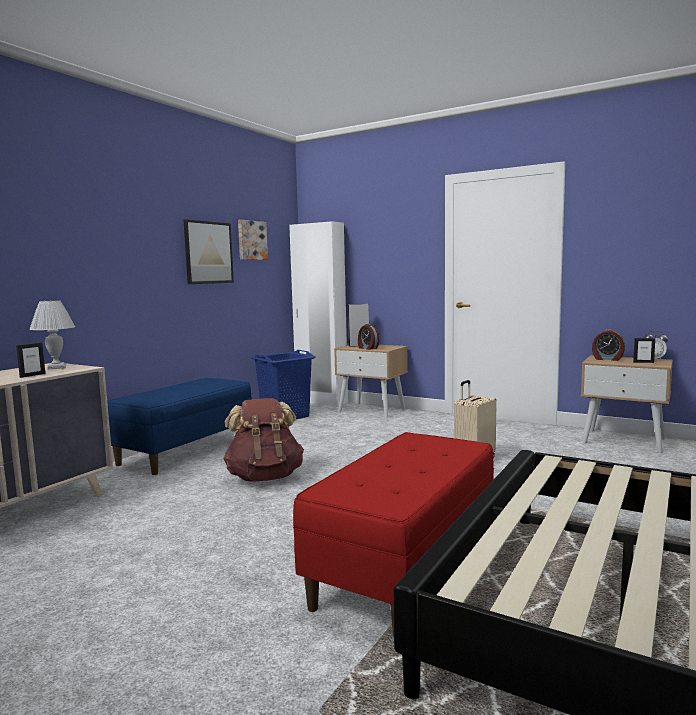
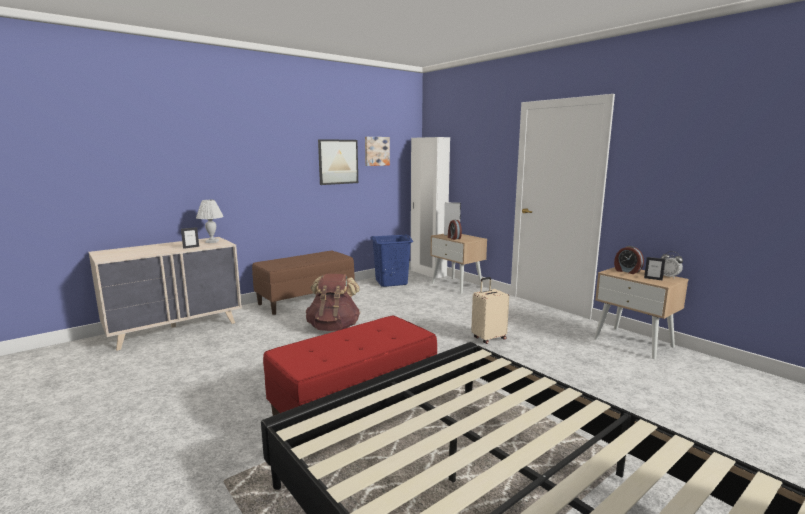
camera: 20 degrees right, 5 degrees up
blue bench [107,378,252,475] -> brown bench [252,251,355,315]

